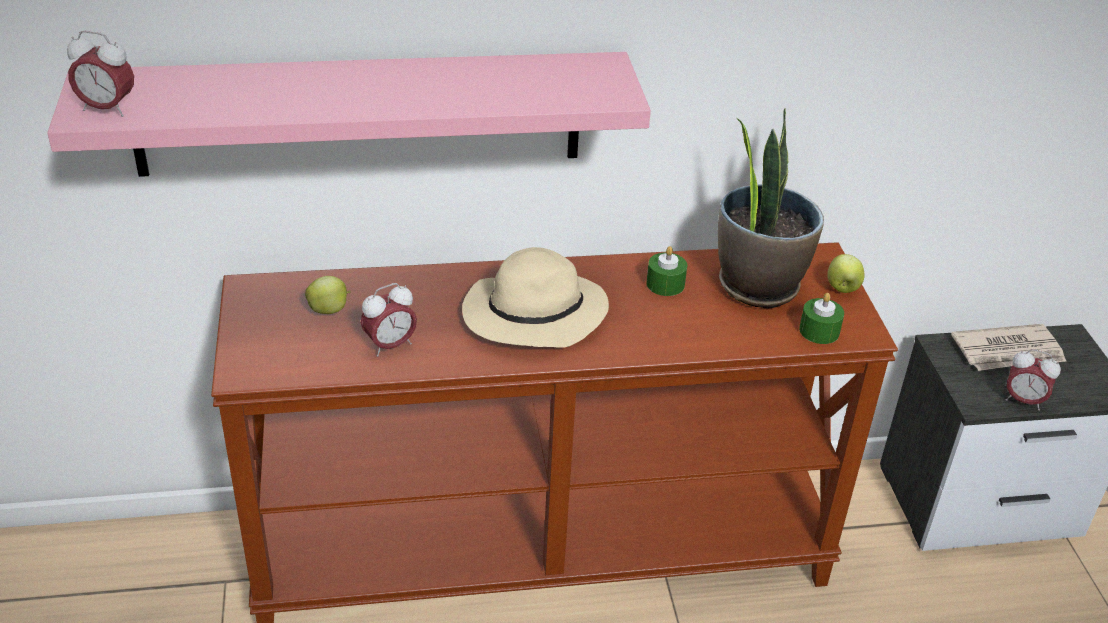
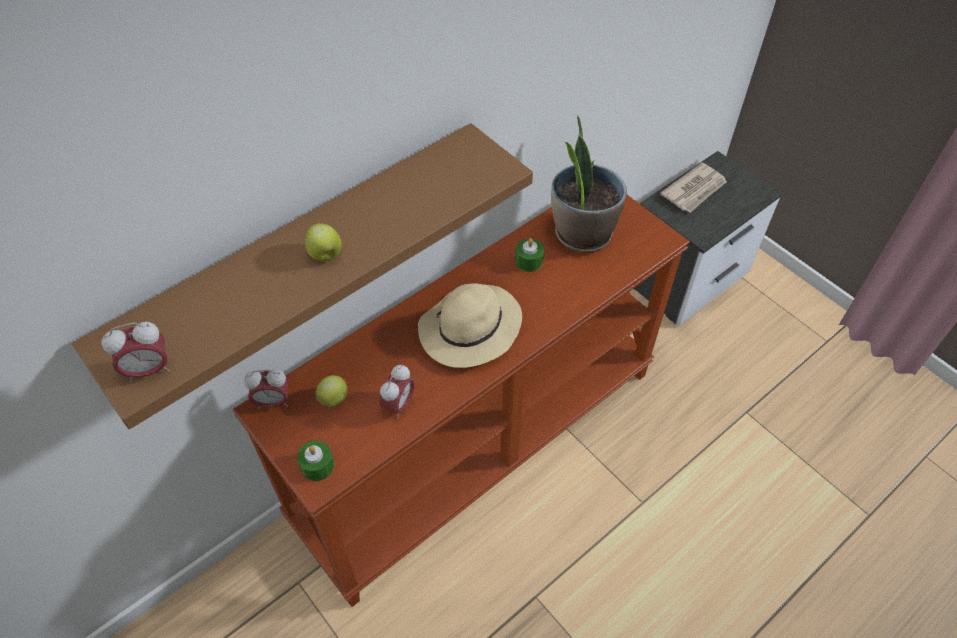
camera: 30 degrees left, 15 degrees up
pink shelf [47,52,651,177] -> brown shelf [72,123,533,429]
green candle [799,293,844,344] -> green candle moved to [297,441,334,481]
apple [827,254,865,293] -> apple moved to [305,223,342,261]
alarm clock [1005,349,1061,411] -> alarm clock moved to [244,369,289,409]

